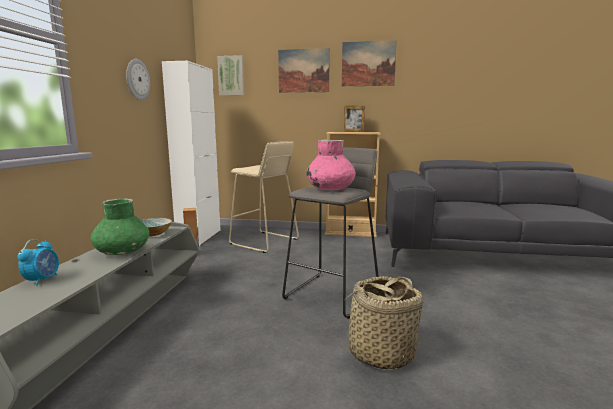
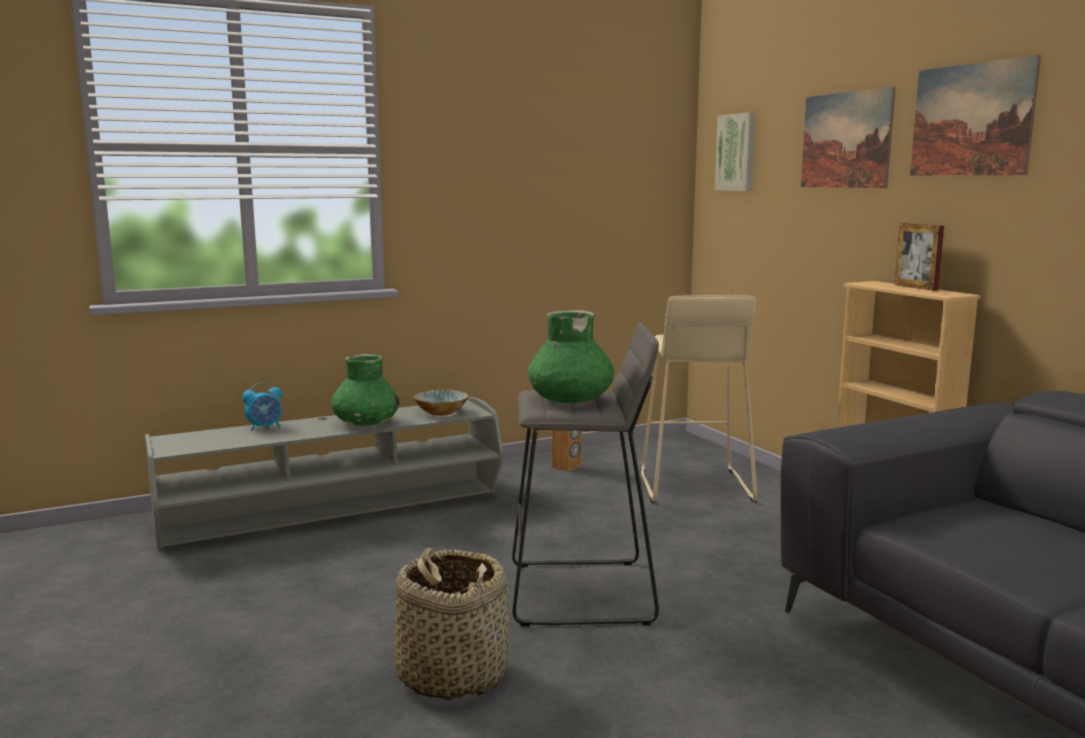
camera: 55 degrees right, 0 degrees up
wall clock [126,59,150,100] -> none
white cabinet [162,61,221,246] -> none
pink vase [306,139,356,190] -> green vase [528,310,614,403]

